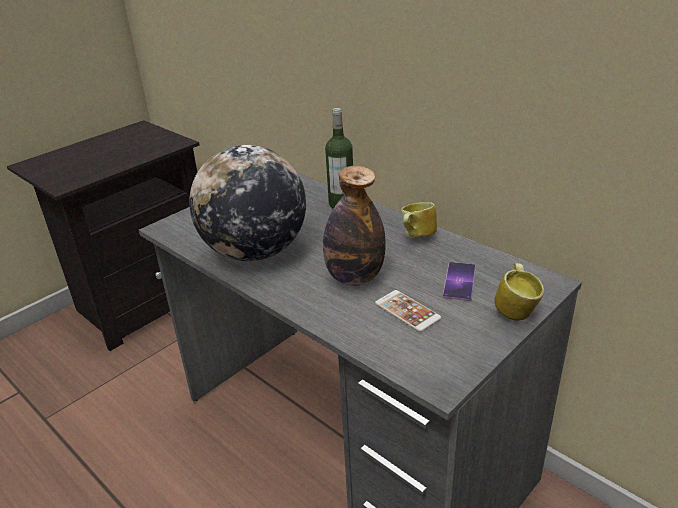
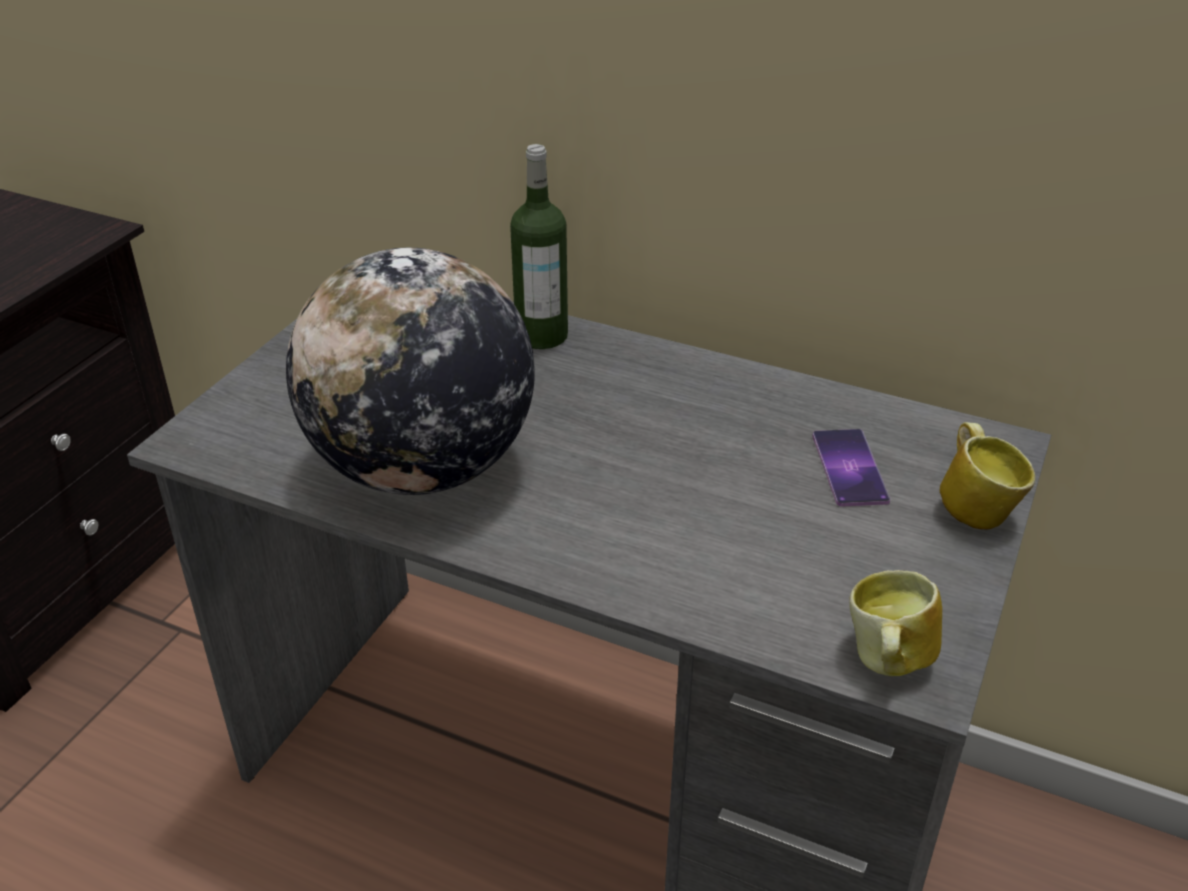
camera: 20 degrees left, 5 degrees up
bottle [323,166,386,286] -> none
phone [375,290,441,332] -> none
mug [401,202,437,238] -> mug moved to [849,570,942,676]

